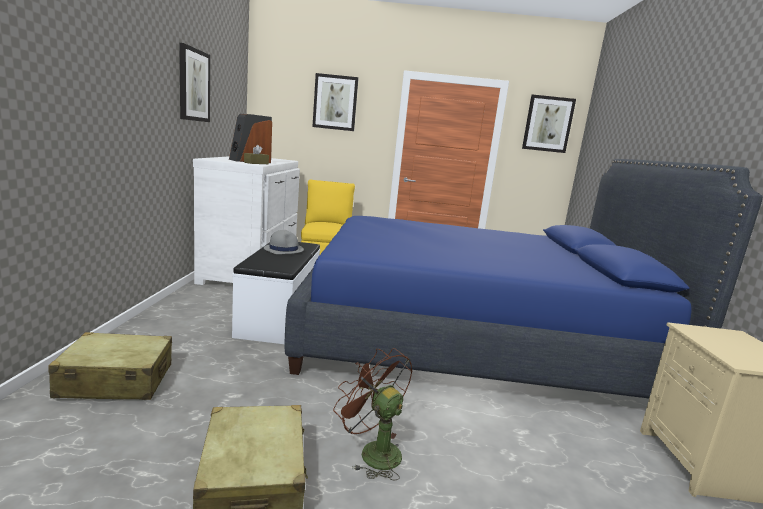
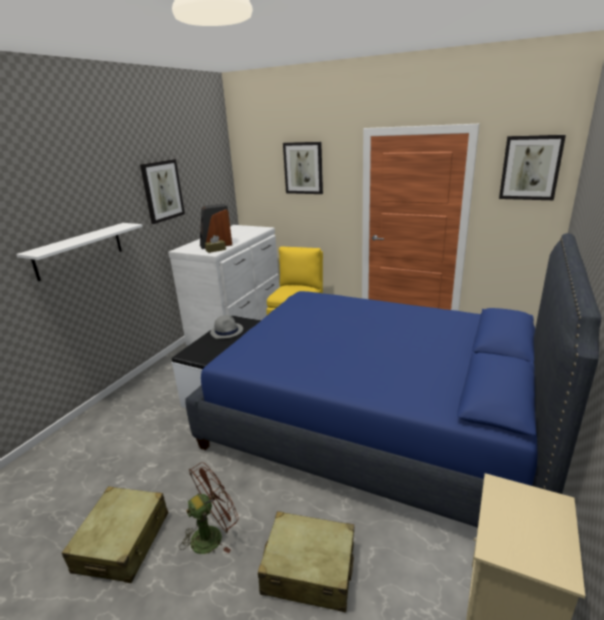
camera: 25 degrees right, 10 degrees up
beige suitcase [48,332,172,400] -> beige suitcase moved to [258,511,354,612]
brown fan [333,348,413,481] -> brown fan turned 75 degrees clockwise [179,462,239,554]
none -> white shelf [16,223,143,281]

